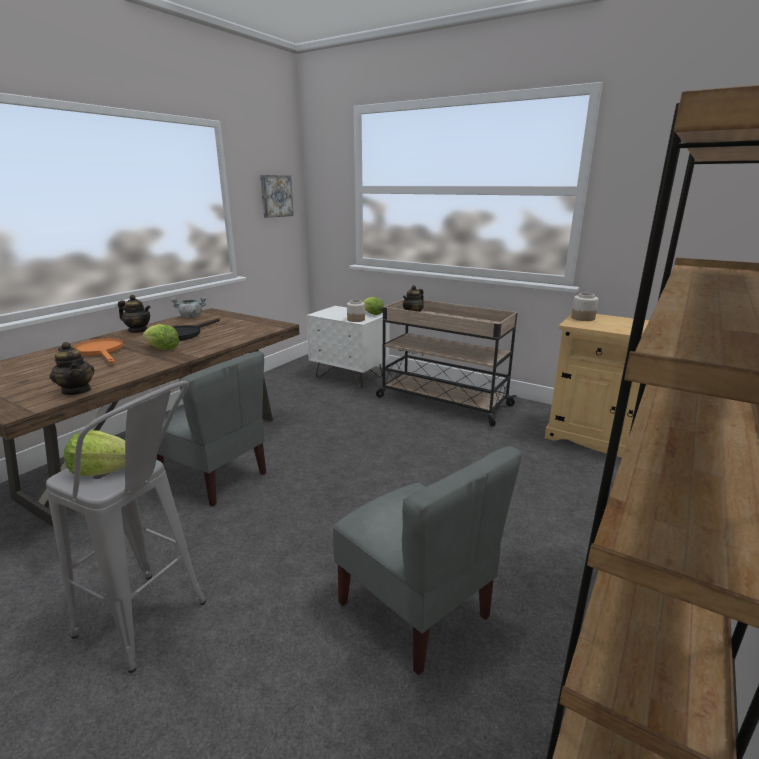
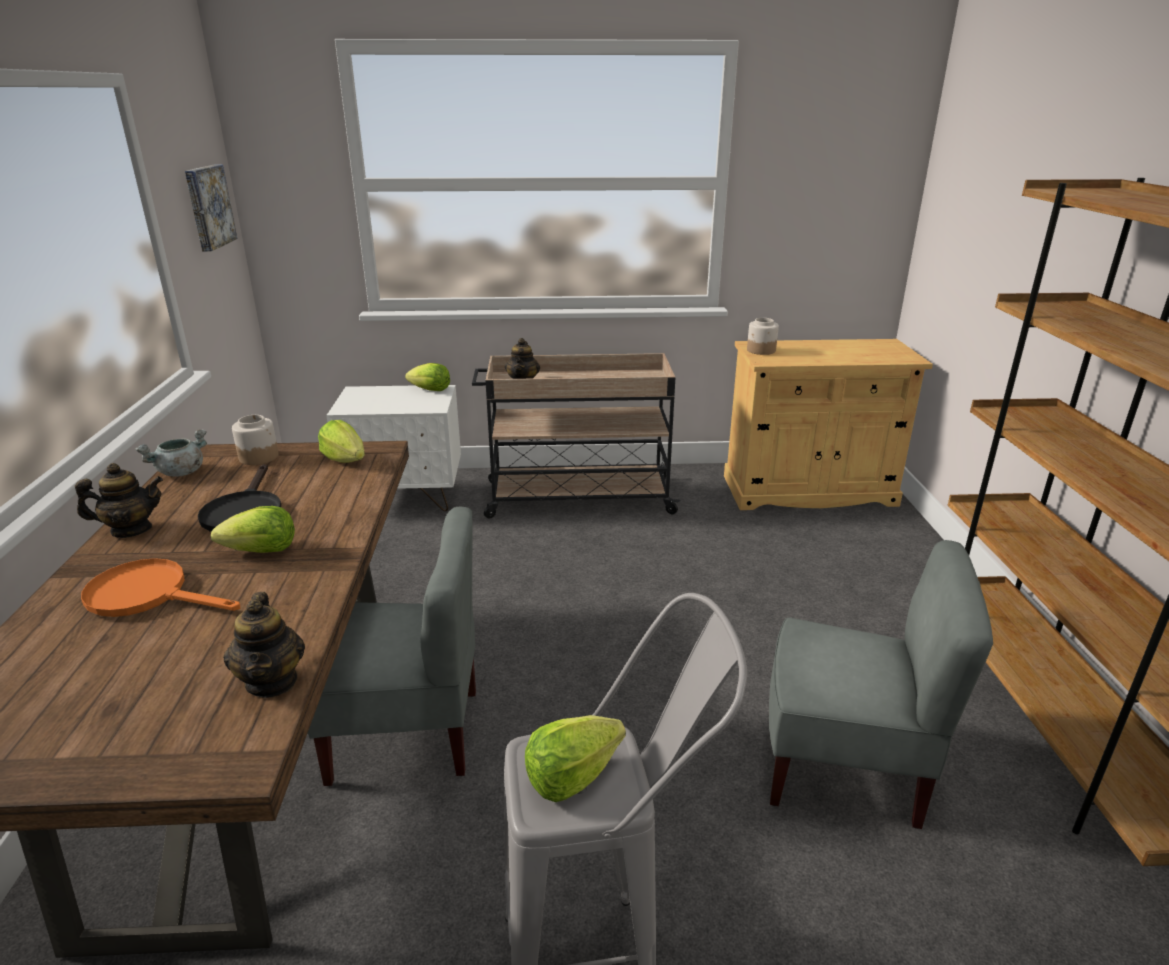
camera: 35 degrees left, 5 degrees up
teapot [50,342,94,395] -> teapot turned 60 degrees clockwise [223,592,305,698]
jar [347,300,365,322] -> jar moved to [232,415,279,465]
none -> lettuce [318,420,365,463]

